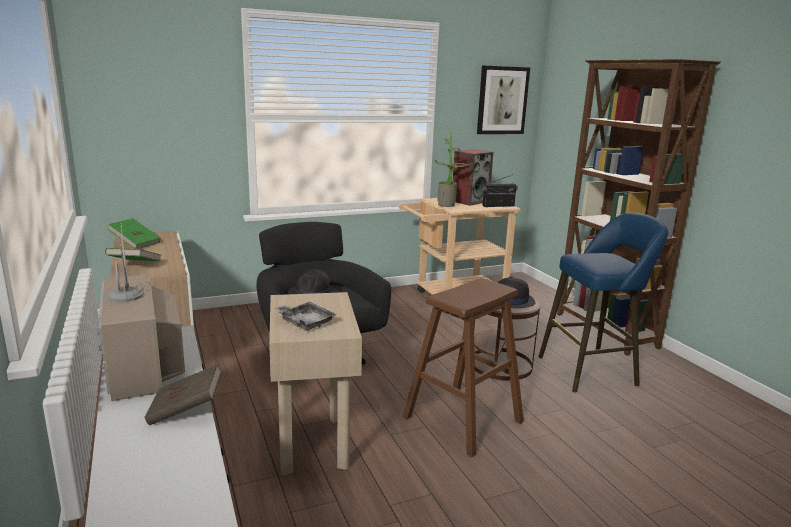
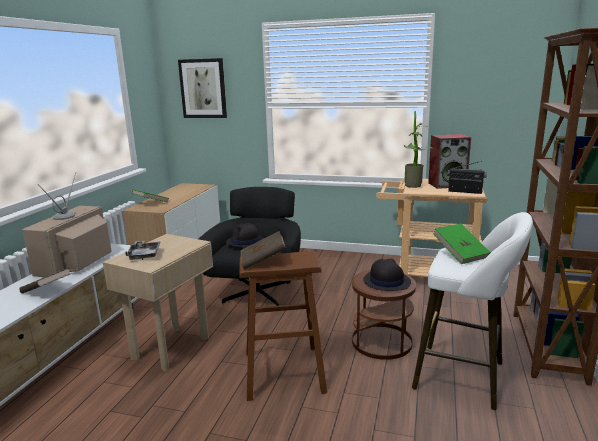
camera: 40 degrees right, 0 degrees up
green book [108,218,161,249] -> green book moved to [433,223,491,264]
picture [477,66,530,134] -> picture moved to [178,58,227,118]
blue stool [538,213,668,393] -> white stool [412,212,533,410]
none -> brown book [241,231,286,269]

